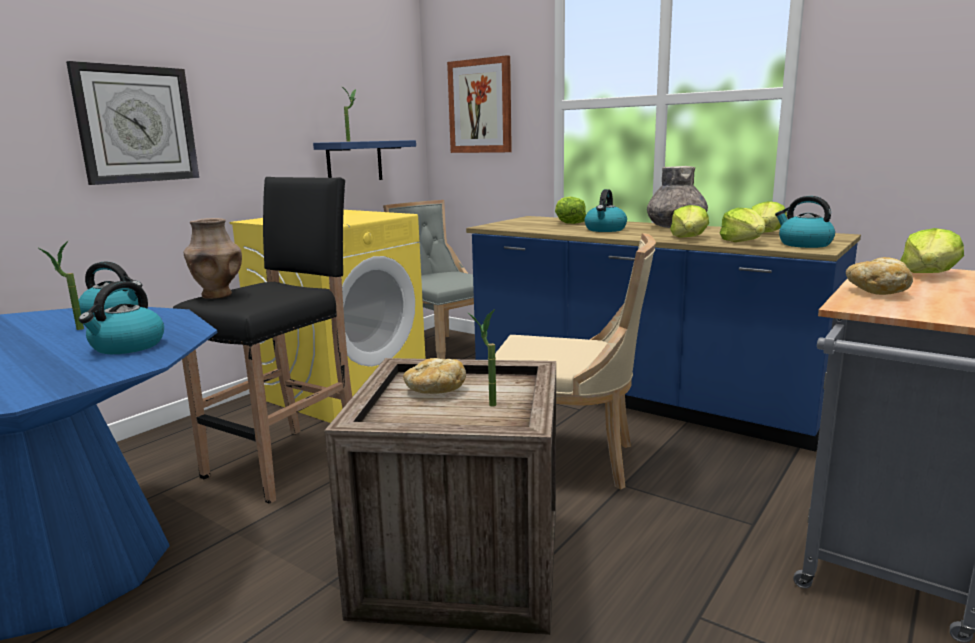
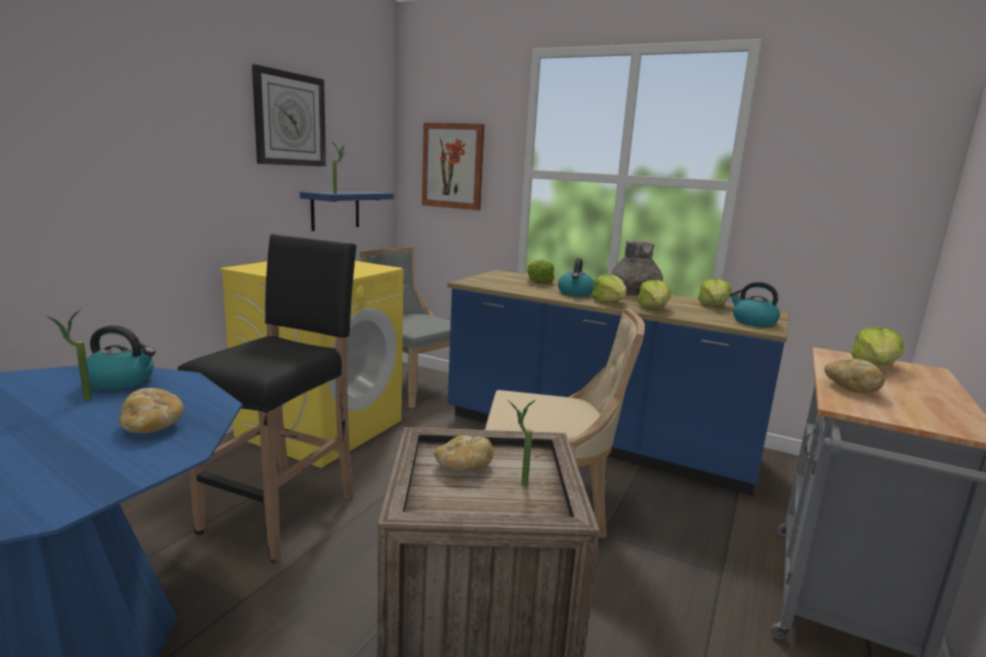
camera: 10 degrees left, 0 degrees up
wall clock [66,61,199,185] -> wall clock moved to [252,64,326,167]
kettle [79,281,164,354] -> bread [119,388,184,434]
brown vase [184,218,242,299] -> none
lettuce [720,208,766,242] -> lettuce moved to [591,274,627,302]

